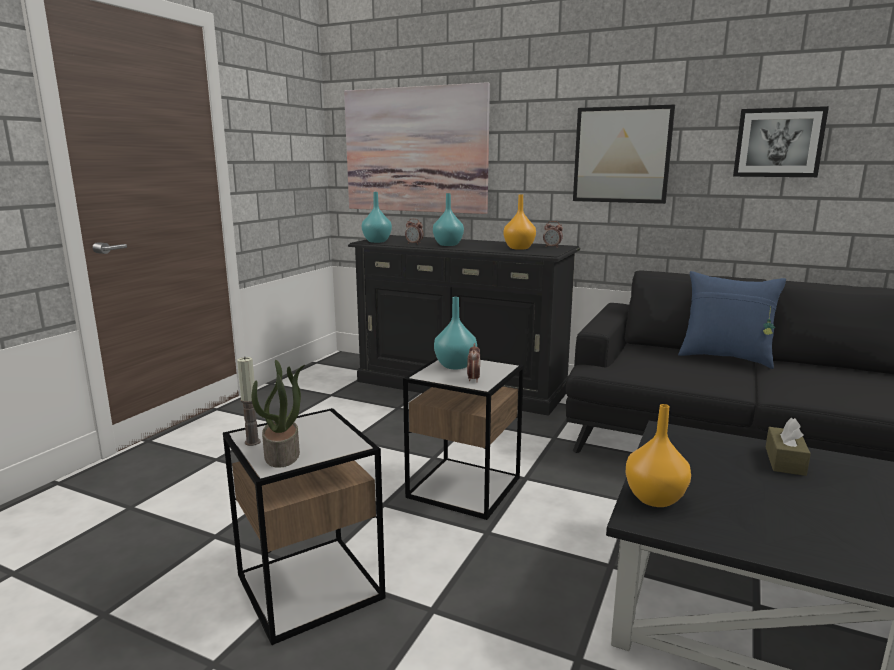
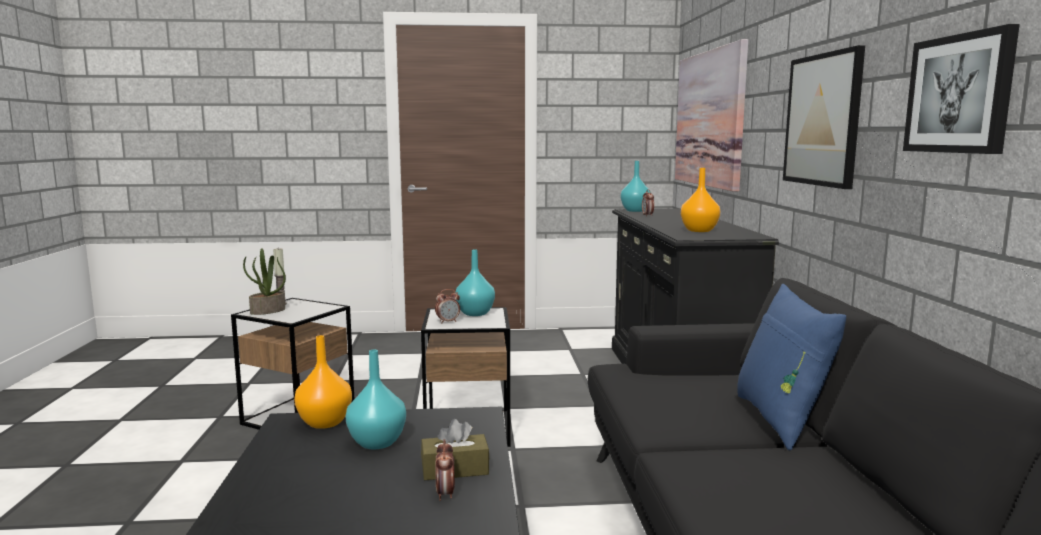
camera: 60 degrees right, 5 degrees down
turquoise vase [433,193,464,246] -> turquoise vase moved to [346,350,406,449]
alarm clock [543,221,563,248] -> alarm clock moved to [436,439,455,501]

